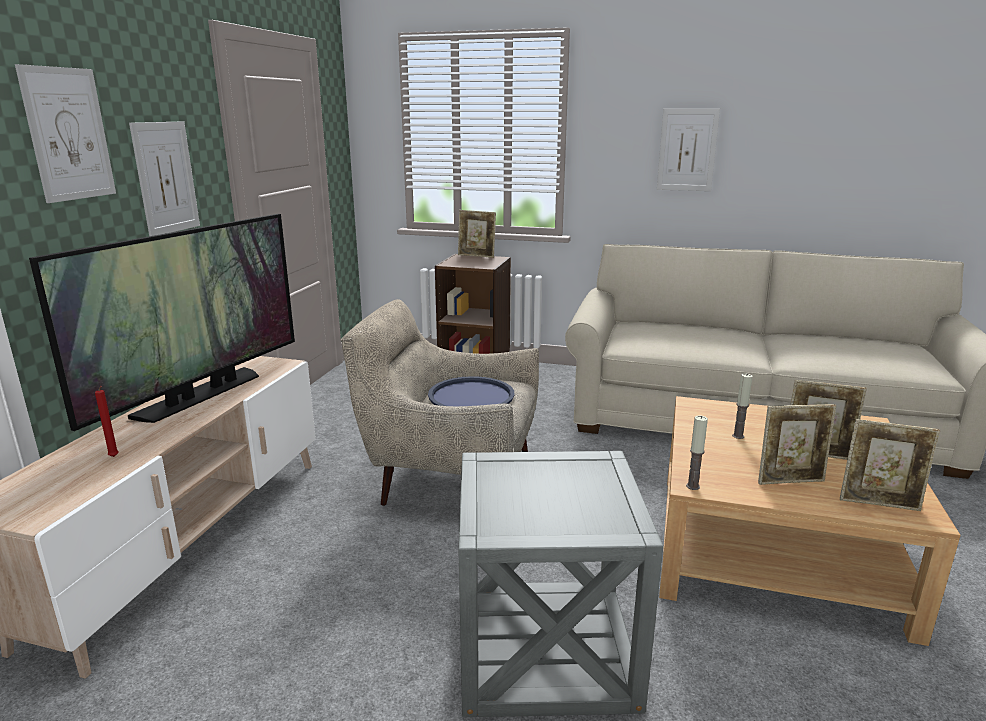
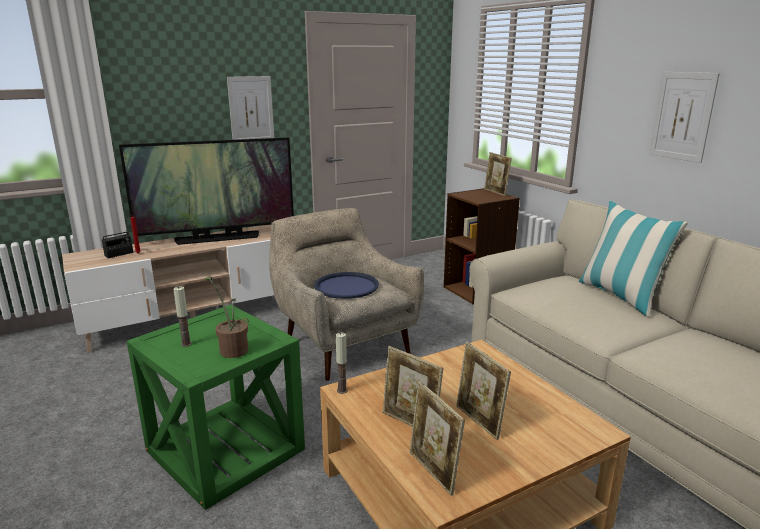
camera: 45 degrees right, 0 degrees up
picture [15,64,116,203] -> none
grey side table [459,451,663,717] -> green side table [127,305,305,510]
candle [732,374,753,439] -> candle moved to [173,287,192,347]
none -> radio [102,221,133,258]
none -> potted plant [204,277,249,358]
none -> pillow [579,201,688,317]

